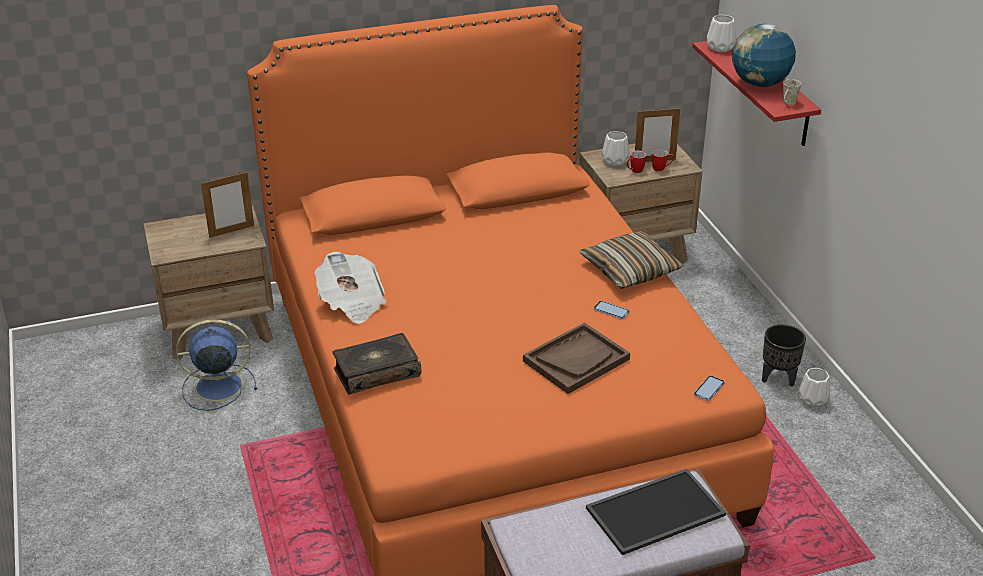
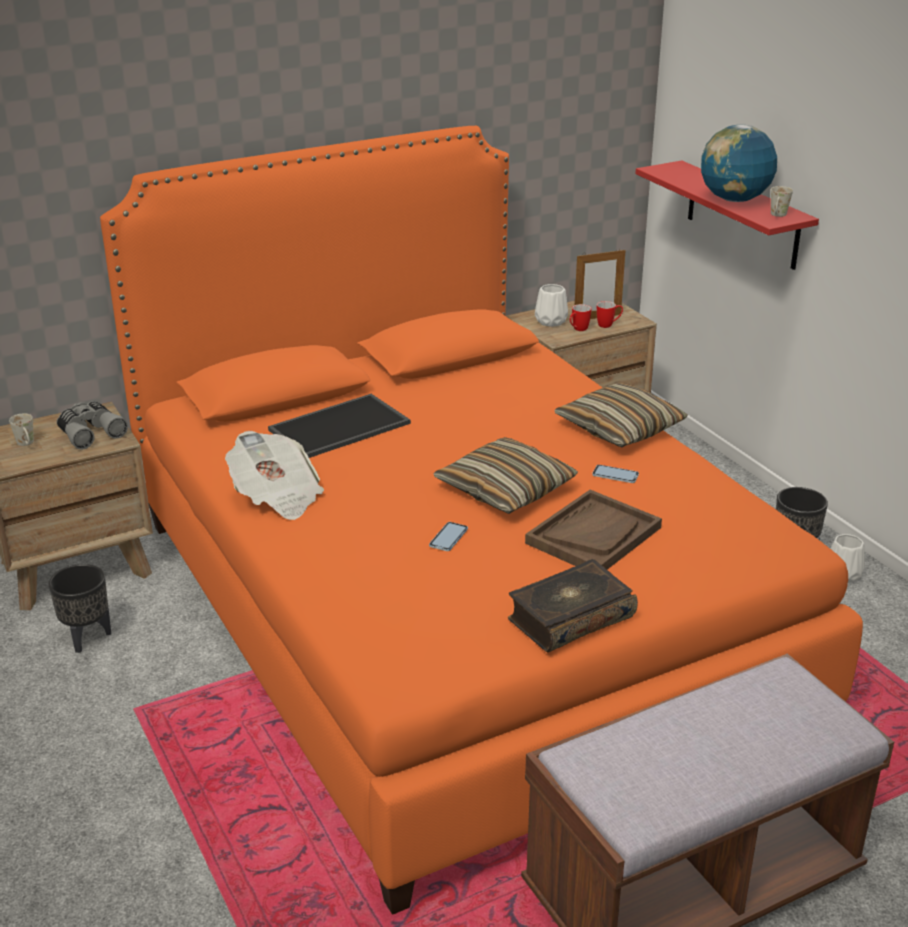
camera: 10 degrees left, 5 degrees down
blue fan [176,319,257,411] -> black planter [48,564,111,653]
picture frame [201,172,254,238] -> grey binoculars [57,401,128,450]
book [332,333,421,394] -> book moved to [508,559,638,652]
tray [586,469,726,555] -> tray moved to [268,394,411,458]
phone [694,376,725,401] -> phone moved to [429,522,468,551]
white vase [707,15,736,52] -> none
none -> white mug [9,413,34,446]
none -> pillow [434,437,578,514]

